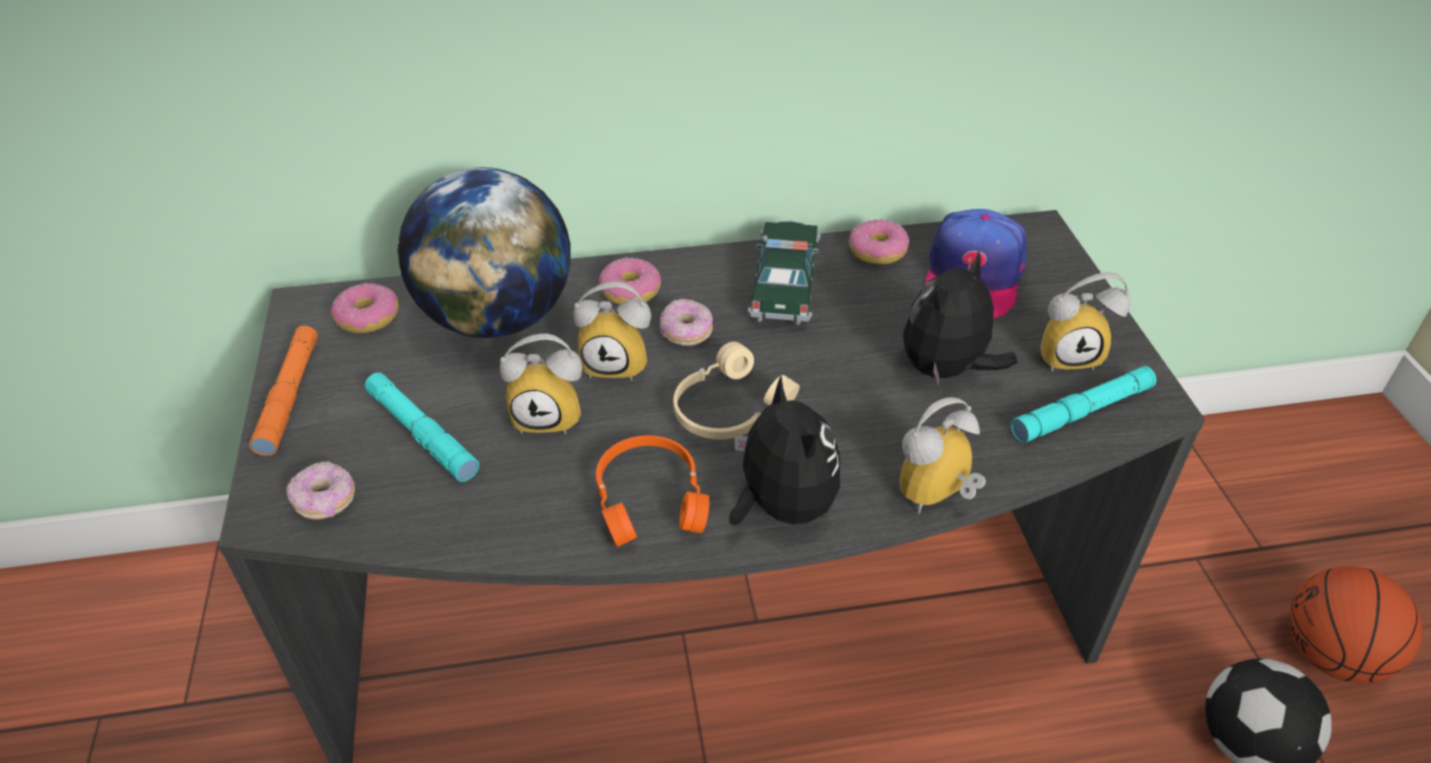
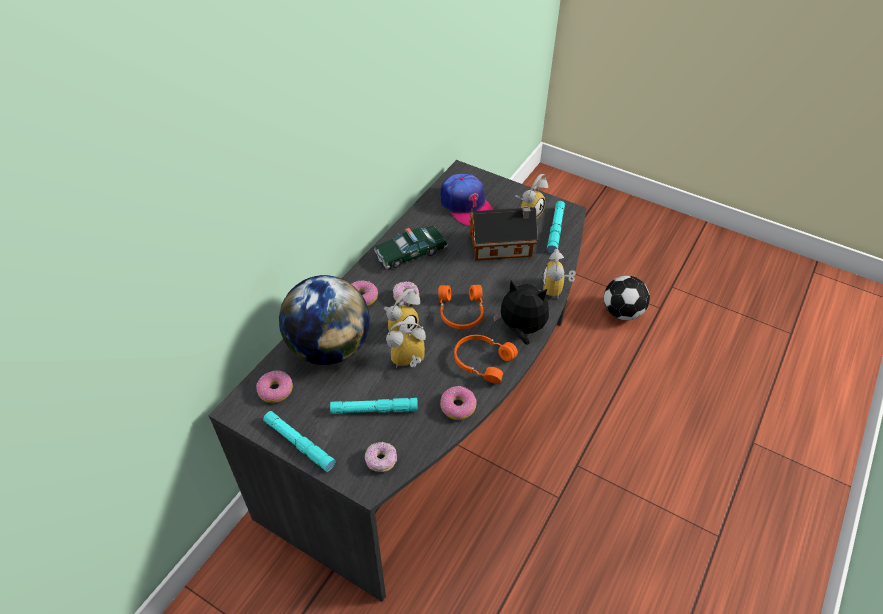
camera: 50 degrees left, 5 degrees up
orange flashlight [249,326,318,456] -> turquoise flashlight [263,411,336,472]
alarm clock [500,334,583,434] -> alarm clock turned 150 degrees counterclockwise [386,321,426,369]
beige headphones [673,342,800,439] -> orange headphones [438,285,484,329]
toy car [748,220,821,325] -> toy car turned 75 degrees counterclockwise [374,225,448,269]
donut [849,219,909,264] -> donut moved to [440,386,477,420]
plush toy [903,251,1017,386] -> toy house [469,206,538,260]
basketball [1289,566,1422,683] -> none

